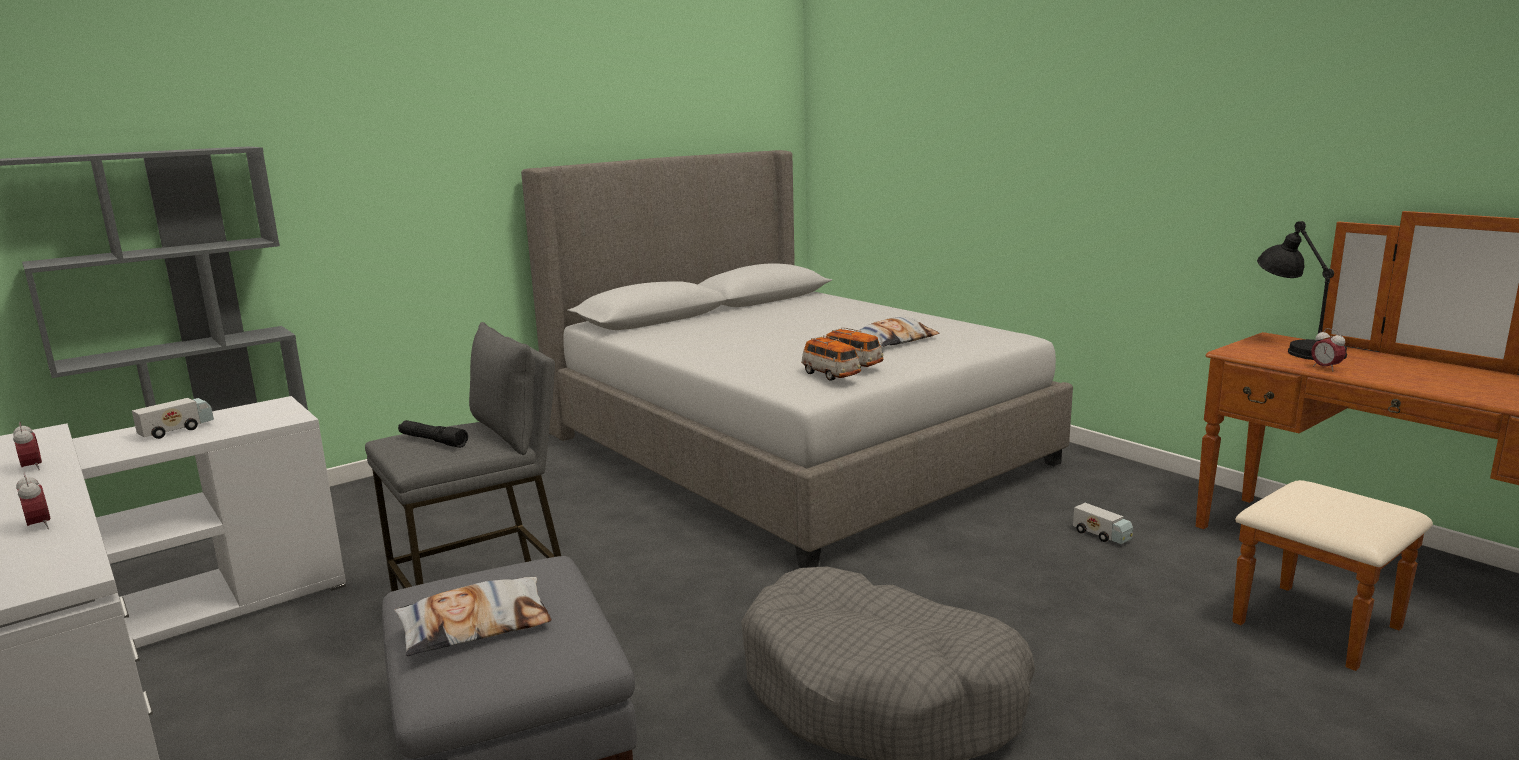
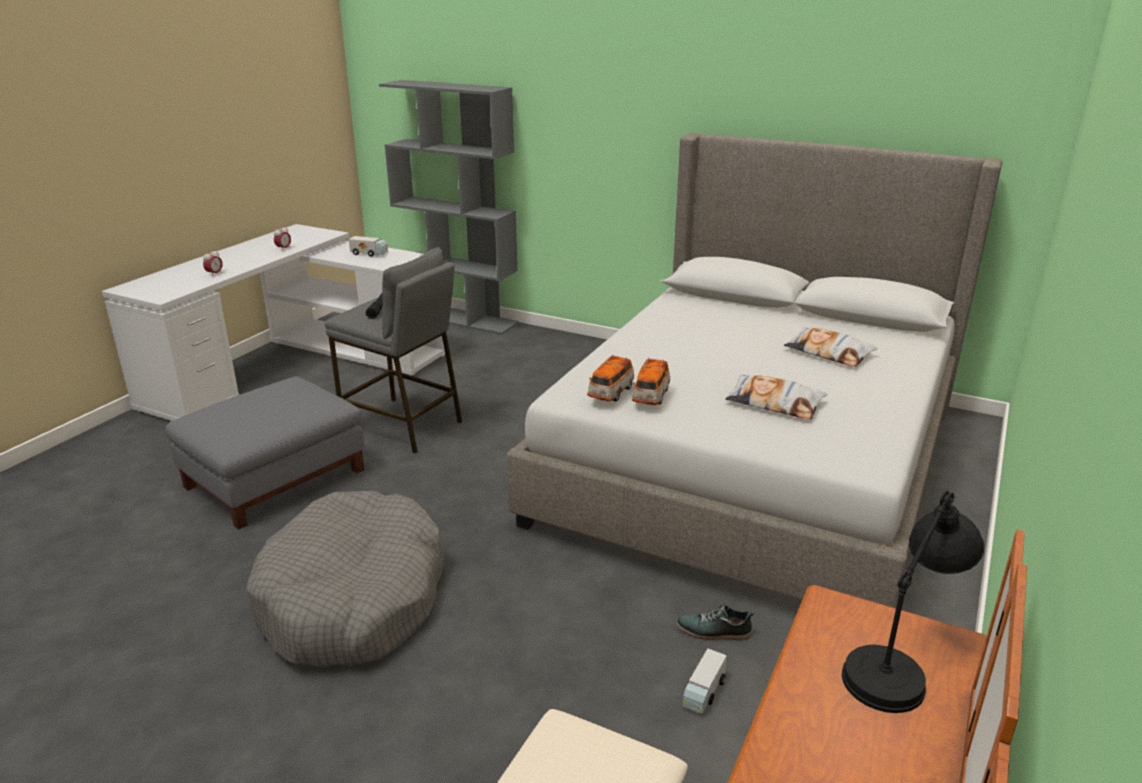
camera: 65 degrees right, 10 degrees up
pillow [394,577,552,656] -> pillow moved to [784,328,877,367]
alarm clock [1311,328,1346,371] -> none
none -> shoe [676,604,755,640]

